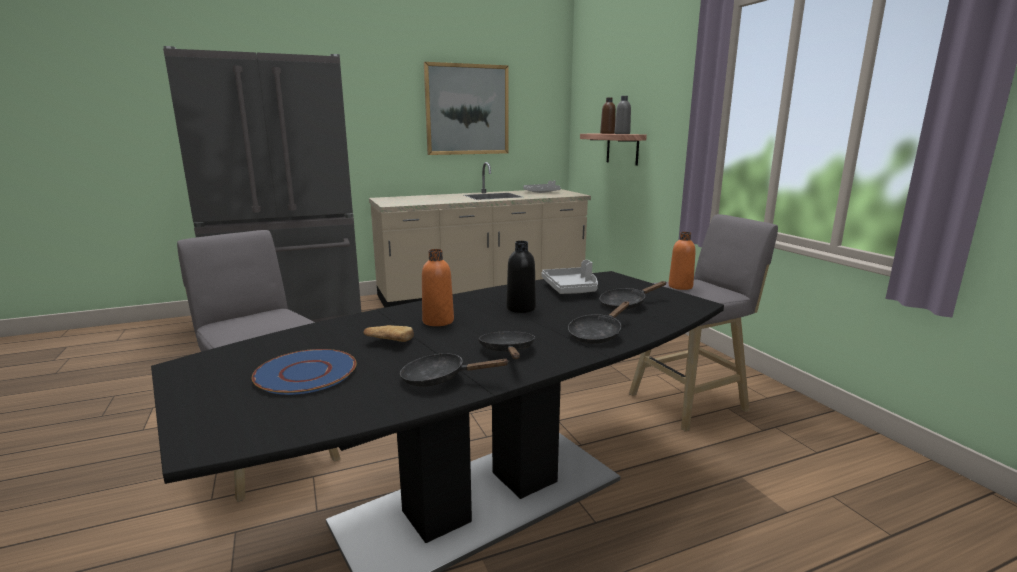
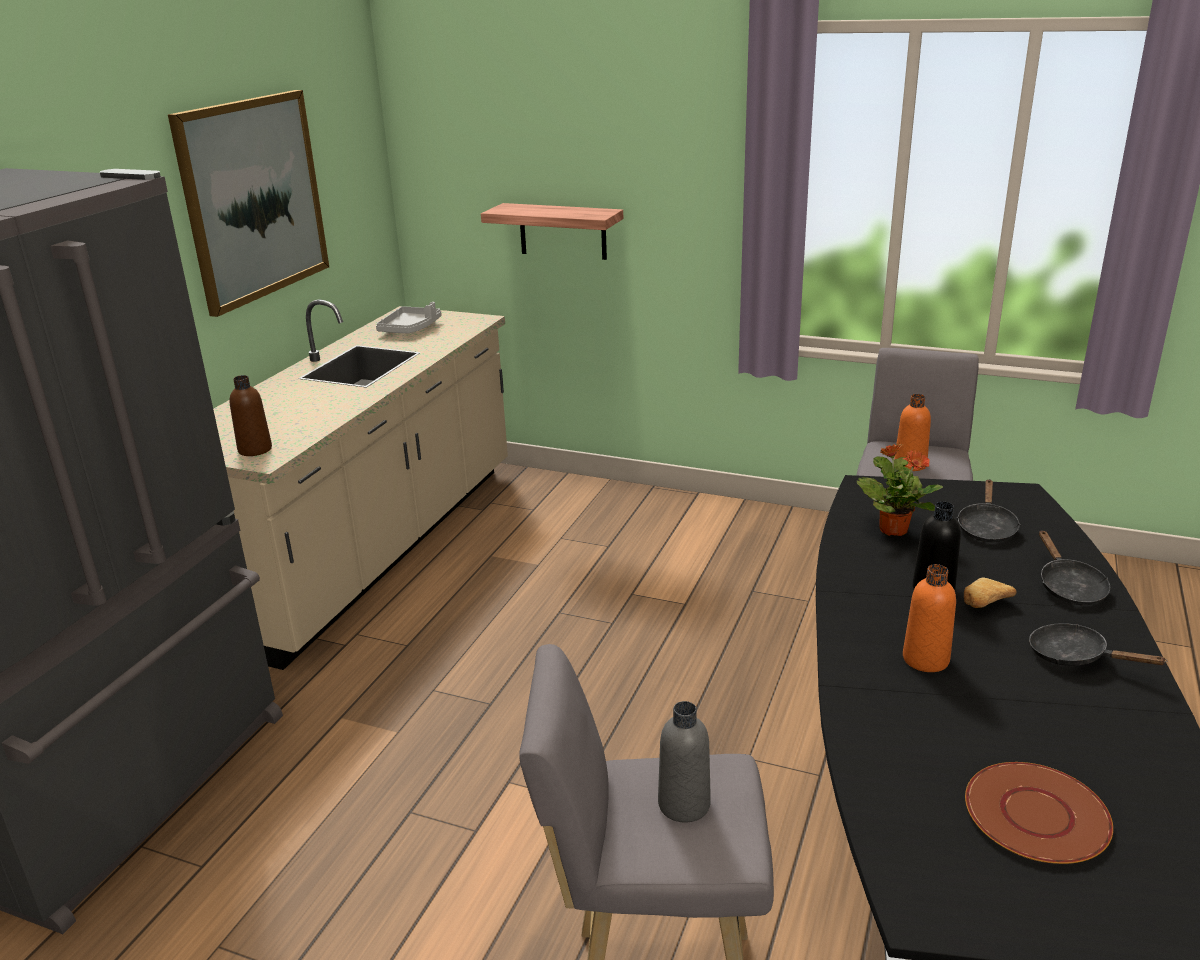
camera: 45 degrees left, 10 degrees up
blue plate [252,349,357,395] -> brown plate [965,762,1113,864]
bread [363,325,414,342] -> bread moved to [964,578,1017,608]
black frying pan [400,353,509,387] -> none
grey tray [541,260,598,294] -> potted plant [857,443,943,536]
brown bottle [600,97,616,134] -> brown bottle moved to [229,375,272,456]
grey bottle [614,96,631,134] -> grey bottle moved to [658,701,711,823]

